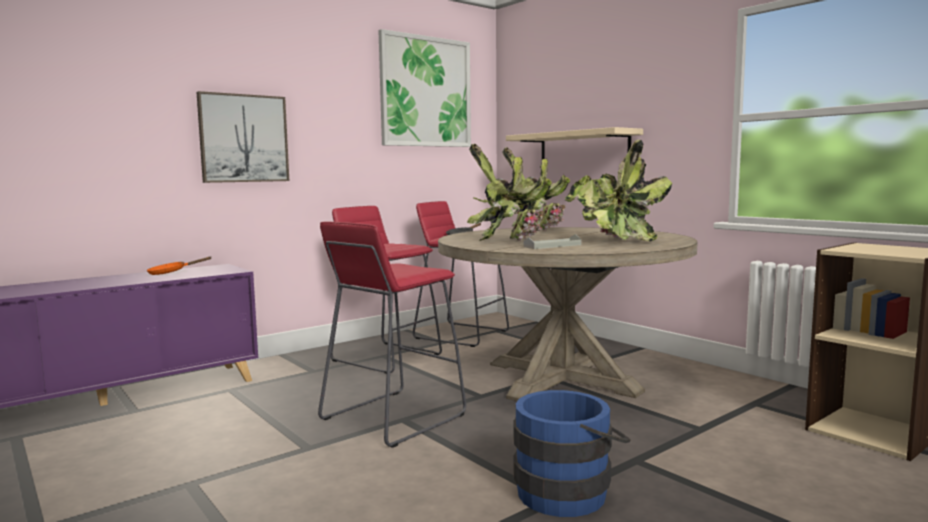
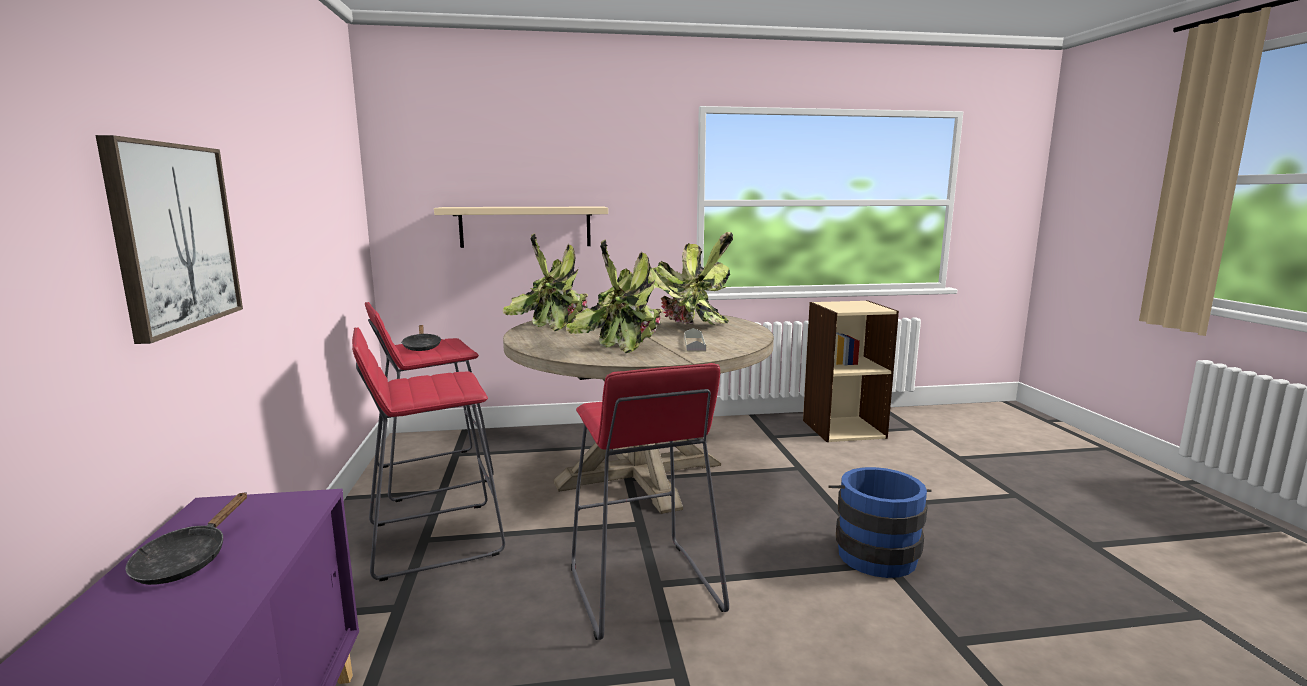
camera: 60 degrees left, 5 degrees up
orange frying pan [147,257,211,275] -> black frying pan [125,492,247,585]
picture [378,29,471,147] -> none

